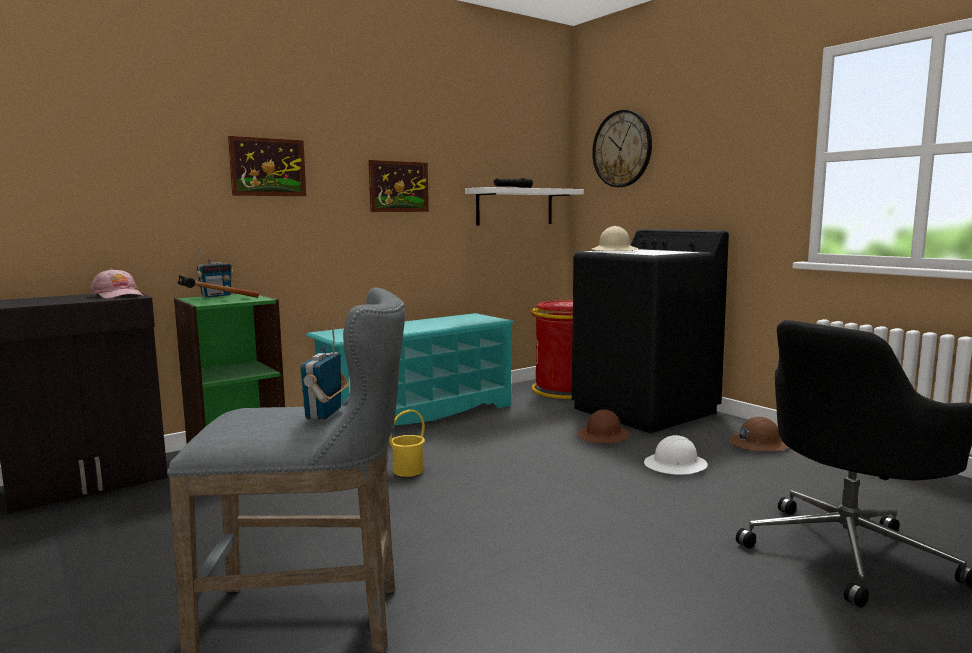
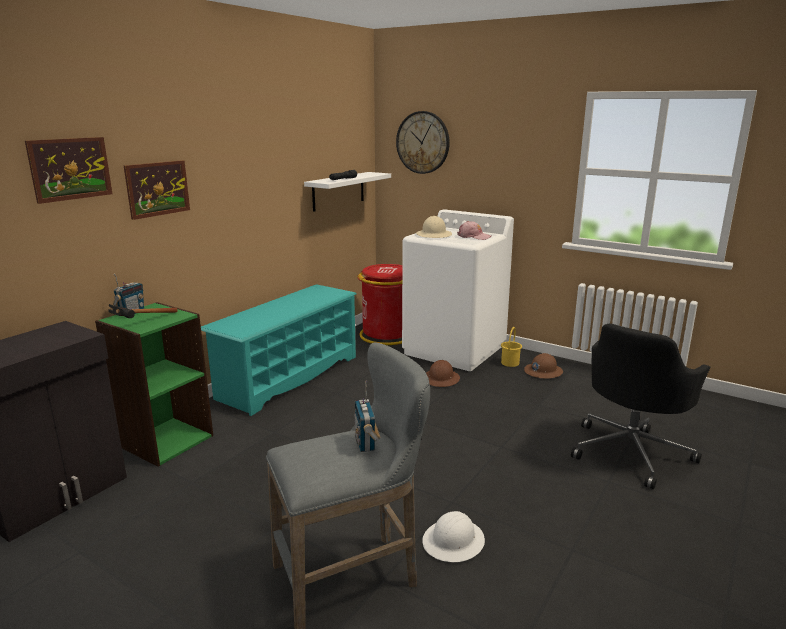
camera: 20 degrees left, 10 degrees up
pink cap [90,269,143,299] -> pink cap moved to [457,221,491,240]
picture [369,160,429,212] -> picture moved to [25,137,113,204]
yellow bucket [389,409,425,477] -> yellow bucket moved to [501,327,522,367]
black washing machine [572,229,729,433] -> white washing machine [402,209,514,371]
white hard hat [644,435,708,475] -> white hard hat moved to [422,511,485,562]

